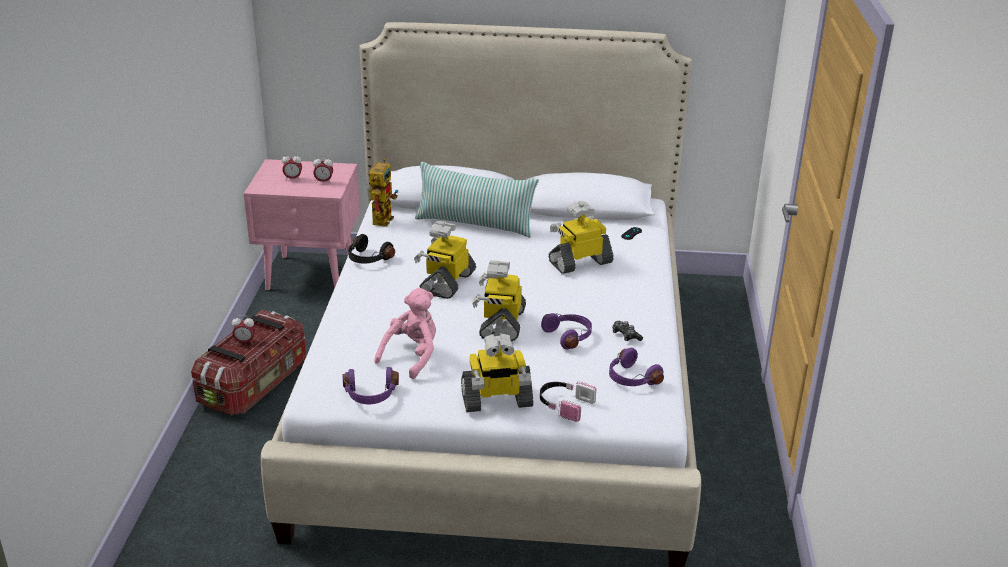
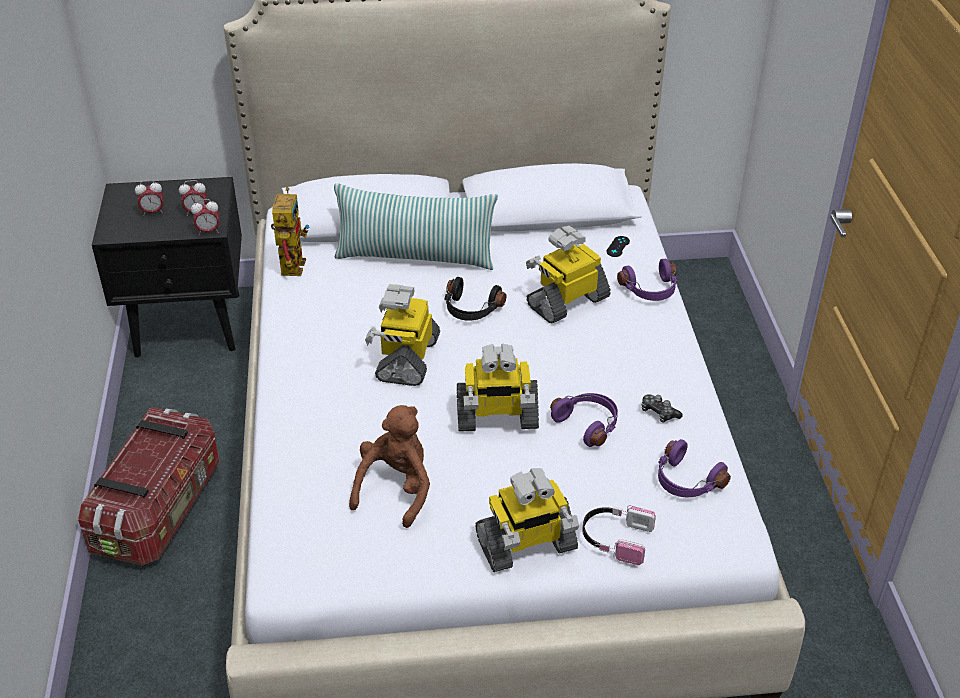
camera: 10 degrees left, 10 degrees up
alarm clock [232,316,255,343] -> alarm clock moved to [191,199,220,235]
pink nightstand [244,159,360,290] -> black nightstand [92,177,242,357]
purple headphones [342,367,399,404] -> purple headphones moved to [617,259,678,301]
black headphones [348,234,395,263] -> black headphones moved to [444,277,506,321]
pink plush toy [374,288,436,379] -> brown plush toy [349,405,430,528]
toy robot [472,260,526,341] -> toy robot turned 90 degrees counterclockwise [457,343,539,431]

